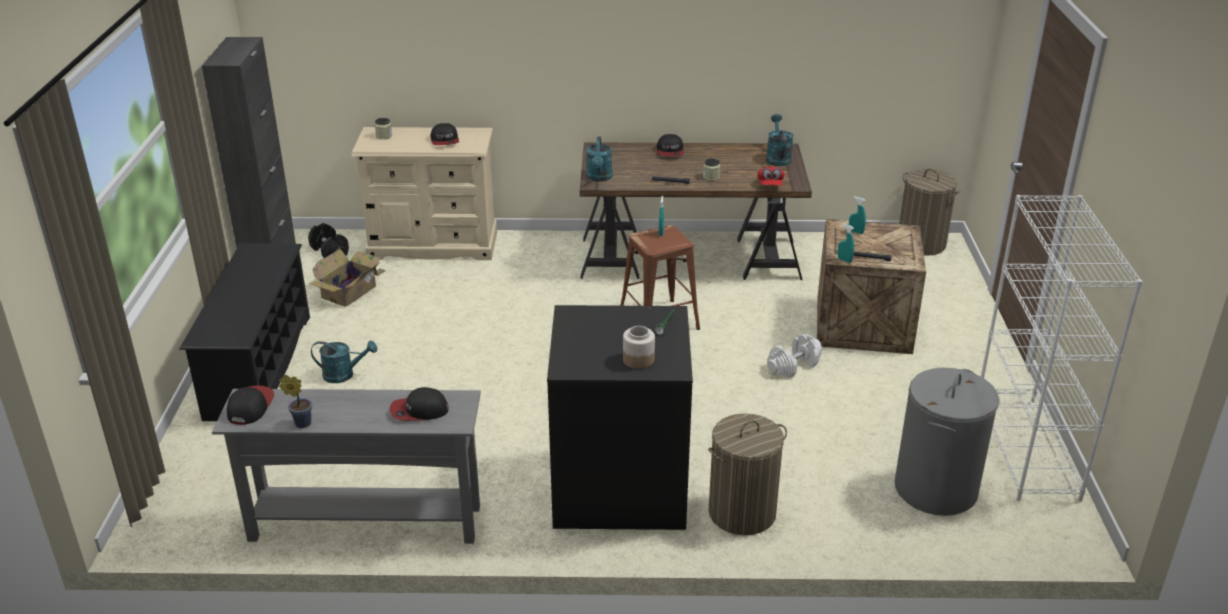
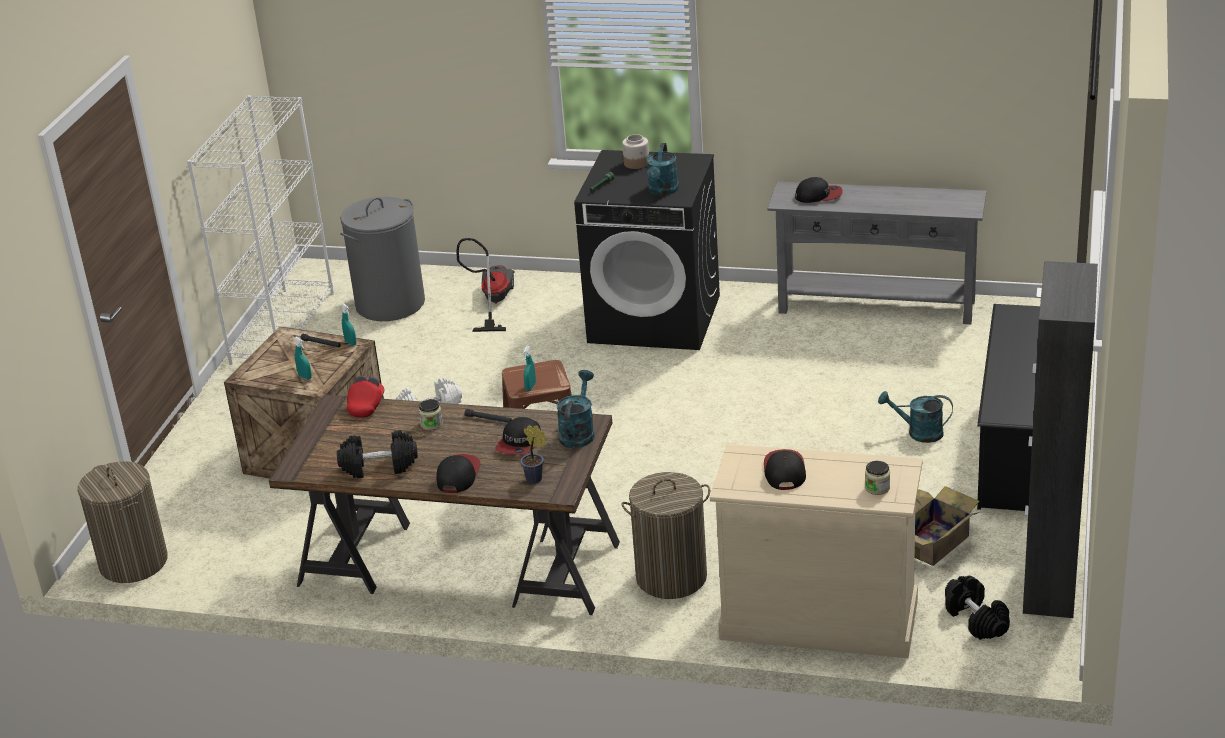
camera: 165 degrees left, 0 degrees up
cap [227,386,274,425] -> cap moved to [496,417,541,455]
potted plant [279,375,312,428] -> potted plant moved to [520,425,547,484]
laundry basket [708,413,787,535] -> laundry basket moved to [622,472,710,599]
turquoise watering can [766,114,793,166] -> turquoise watering can moved to [646,143,679,196]
none -> black dumbbell [337,430,418,478]
none -> vacuum cleaner [456,238,515,332]

